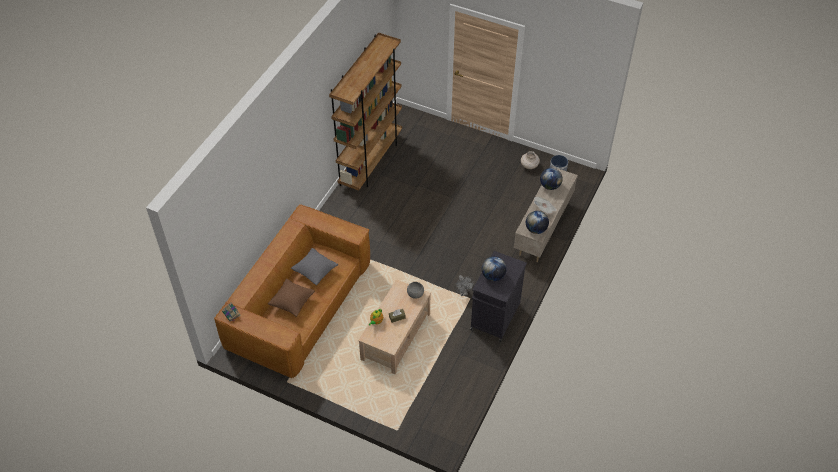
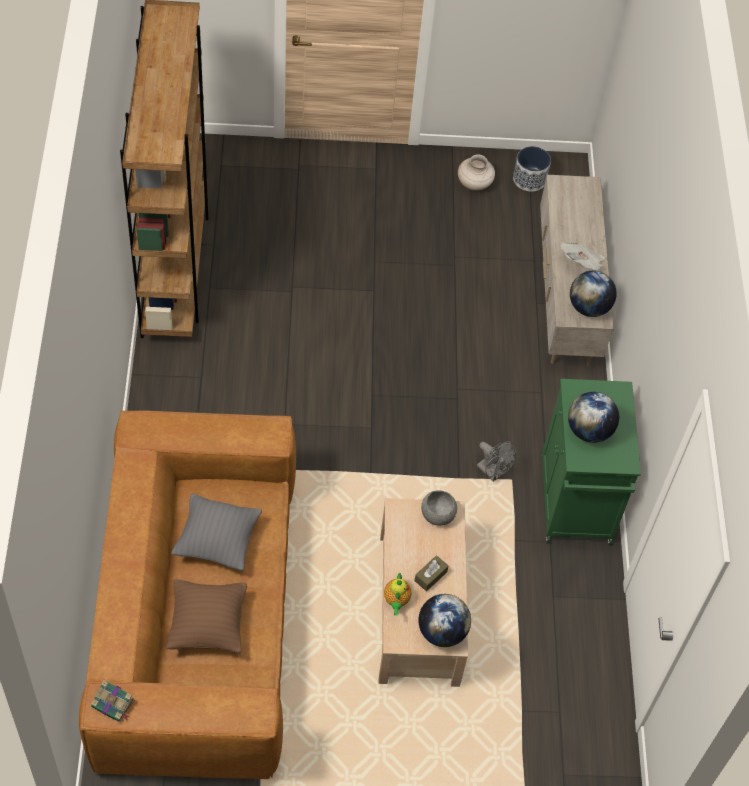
camera: 30 degrees left, 5 degrees up
black cabinet [471,251,527,342] -> green cabinet [541,379,641,545]
globe [540,168,563,190] -> globe moved to [418,594,471,647]

